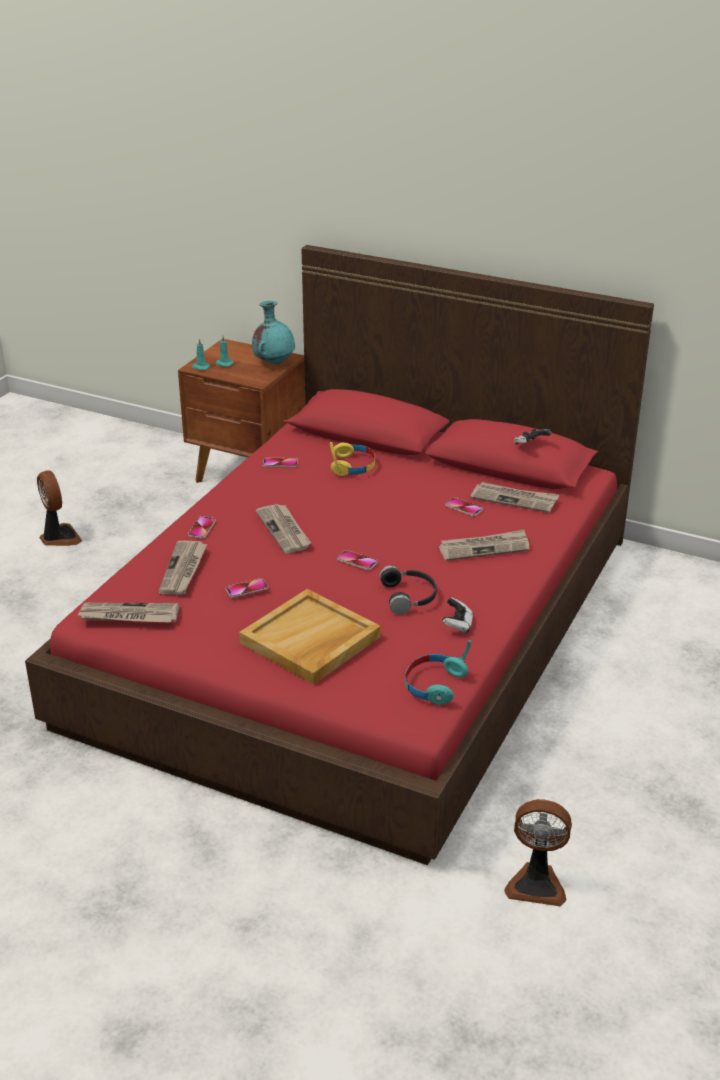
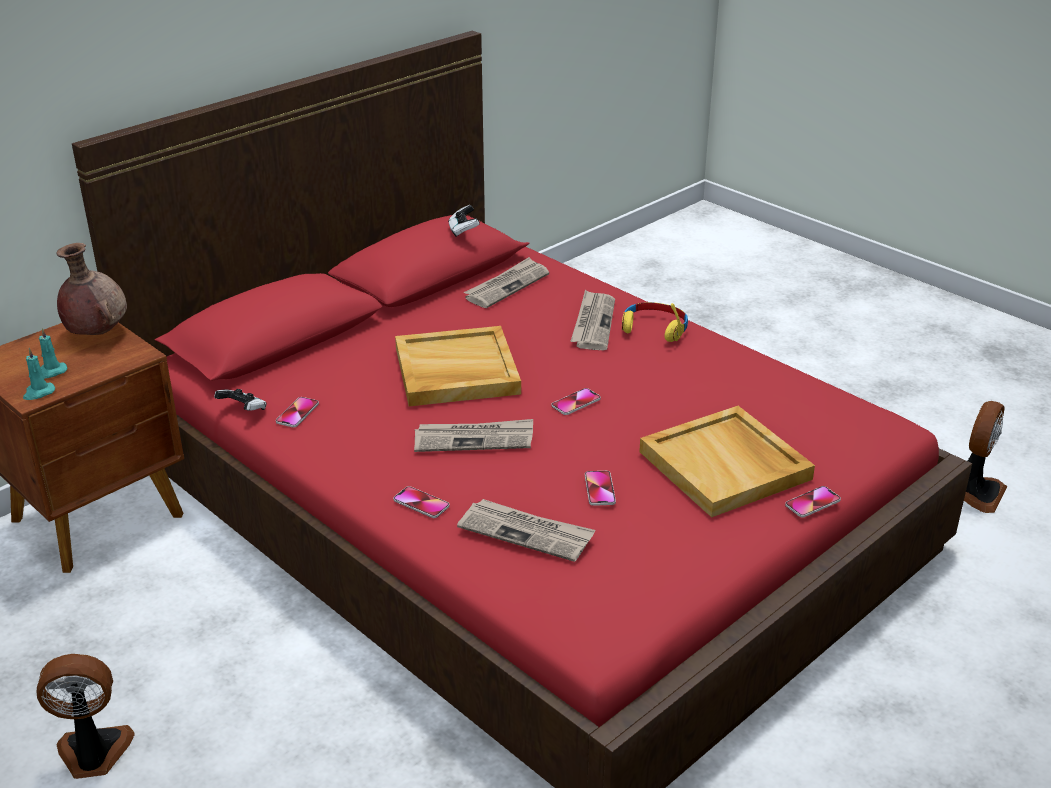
camera: 70 degrees left, 0 degrees up
newspaper [78,602,179,623] -> none
turquoise vase [252,301,295,364] -> brown vase [56,243,127,335]
yellow headphones [330,442,375,476] -> yellow headphones moved to [622,302,688,342]
black headphones [379,565,437,615] -> none
turquoise headphones [405,640,471,705] -> none
game controller [442,597,473,633] -> game controller moved to [214,389,267,411]
phone [445,497,483,516] -> phone moved to [785,486,841,518]
none -> beige tray [395,326,521,406]

